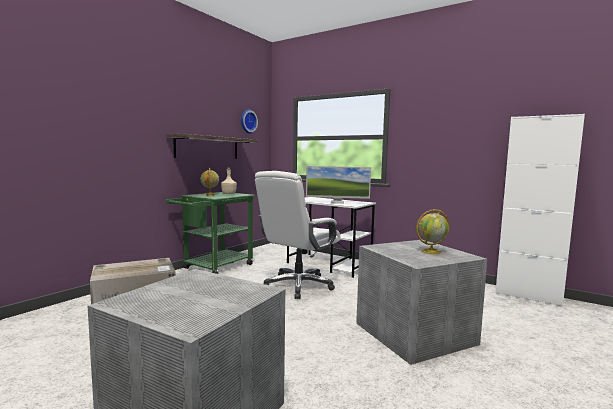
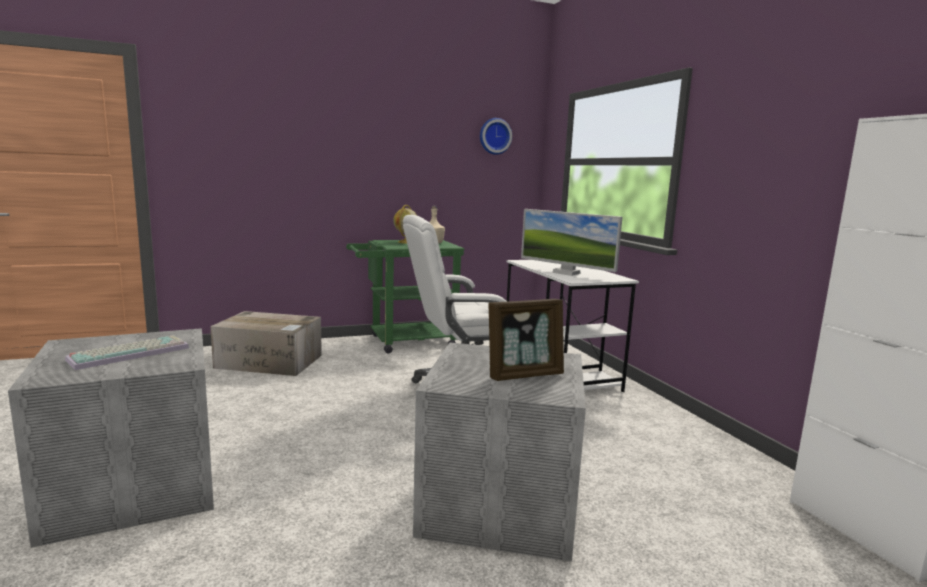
camera: 35 degrees right, 5 degrees up
shelf [166,134,258,159] -> none
globe [416,209,450,254] -> picture frame [489,299,564,381]
none -> keyboard [65,335,189,370]

